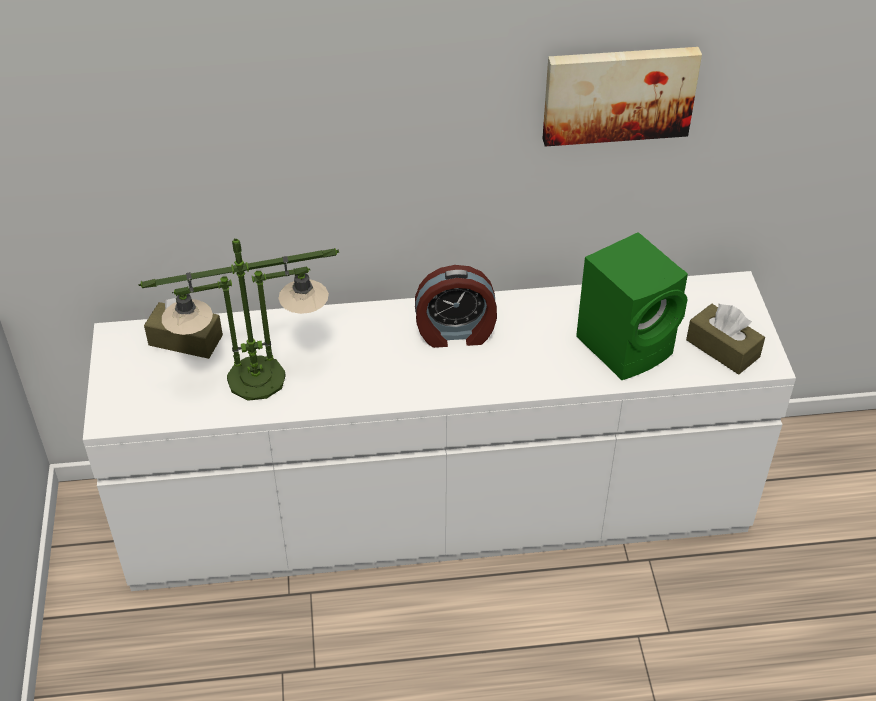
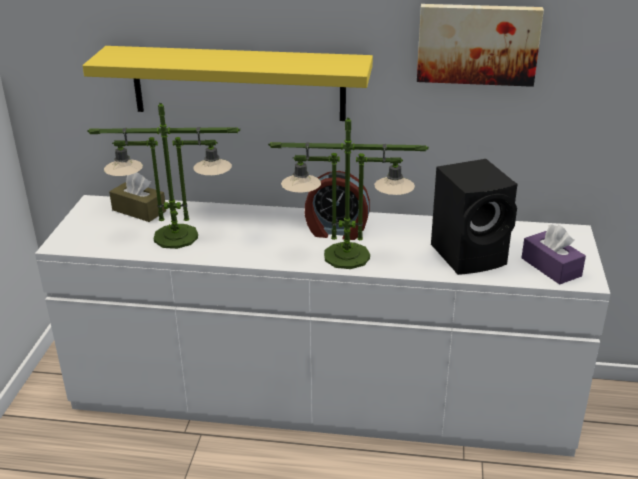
camera: 15 degrees right, 15 degrees down
green speaker [576,232,688,380] -> black speaker [431,159,517,275]
brown tissue box [686,304,765,374] -> purple tissue box [522,224,586,285]
none -> yellow shelf [82,46,373,121]
none -> table lamp [268,118,429,269]

